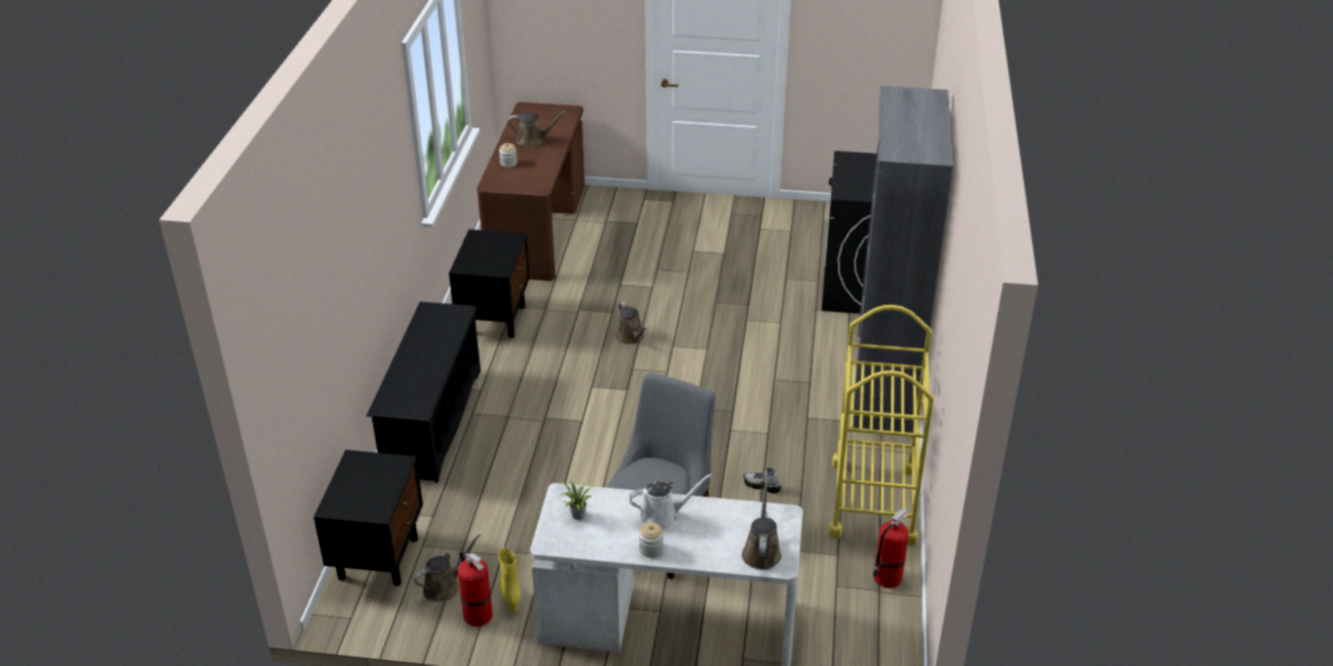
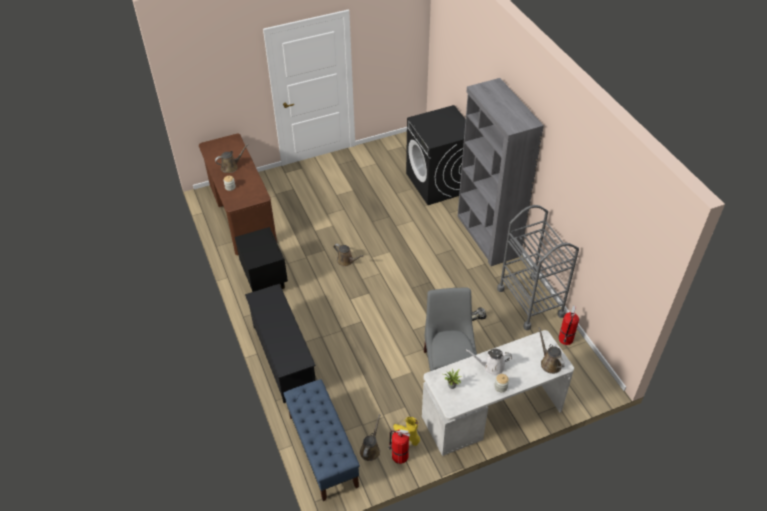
camera: 30 degrees left, 10 degrees up
black nightstand [314,450,423,586] -> blue bench [284,379,360,501]
white watering can [629,474,713,531] -> white watering can turned 135 degrees counterclockwise [466,348,512,375]
yellow cart [828,305,934,546] -> grey cart [497,205,579,330]

